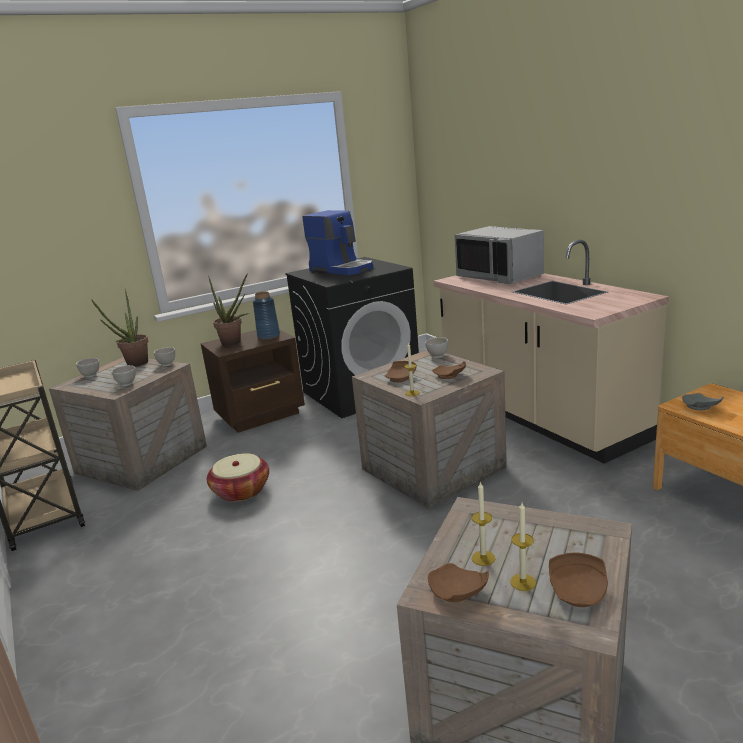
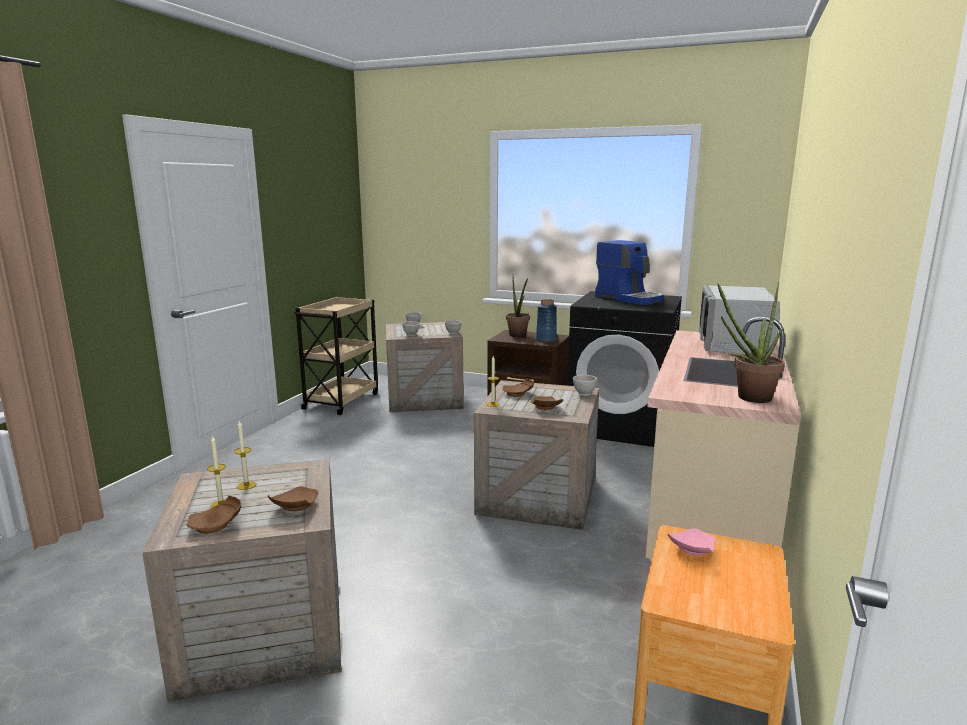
camera: 50 degrees right, 5 degrees down
potted plant [91,289,148,367] -> potted plant moved to [718,282,785,403]
basket [207,453,269,502] -> none
coffee machine [303,210,373,275] -> coffee machine turned 45 degrees counterclockwise [595,240,663,305]
brown plate [428,563,489,602] -> brown plate moved to [268,486,318,511]
grey plate [682,393,723,410] -> pink plate [668,528,716,556]

